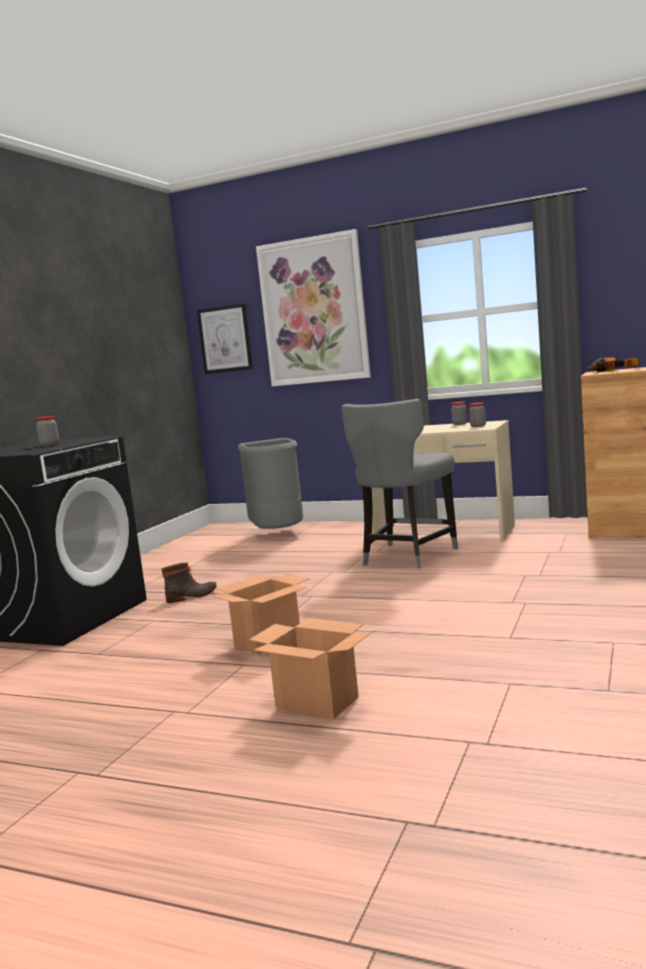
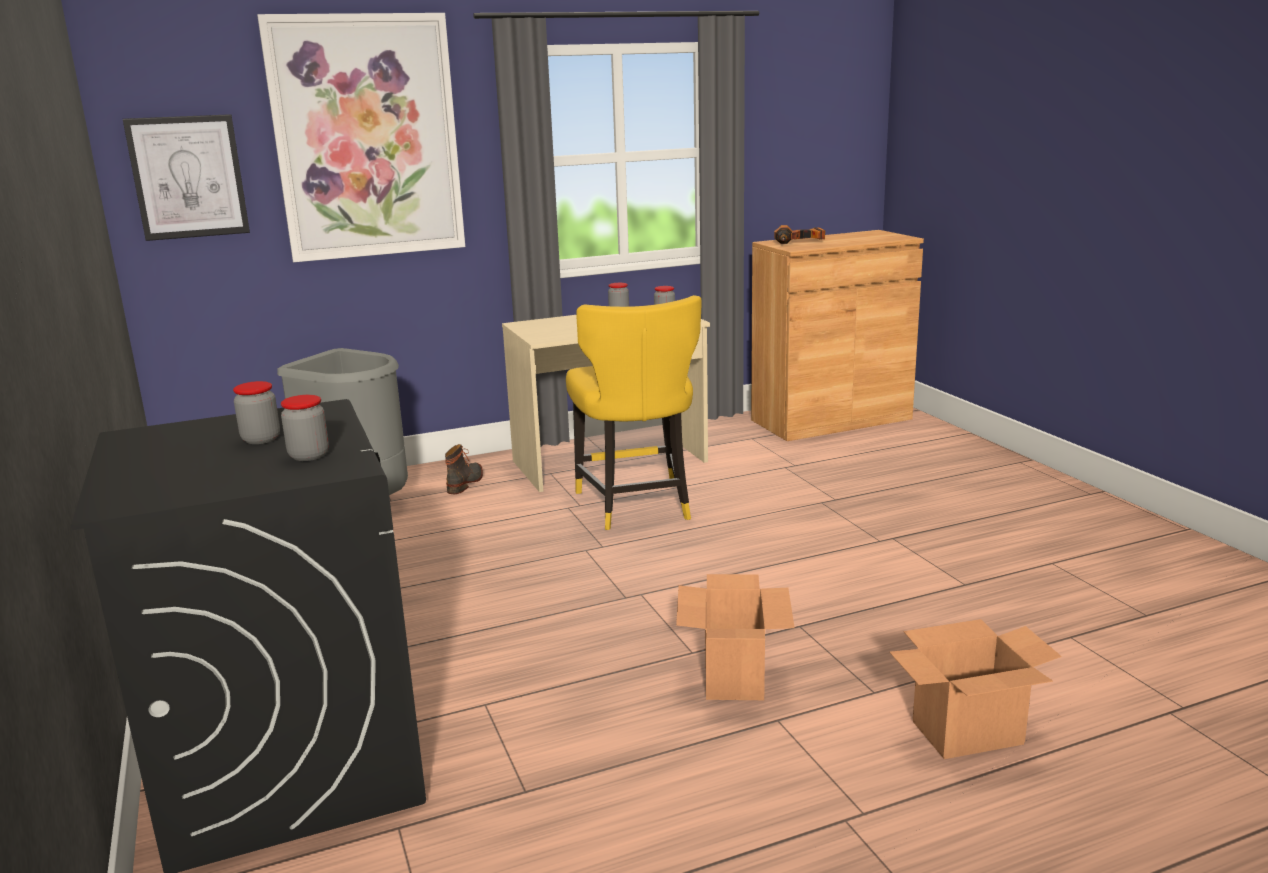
camera: 45 degrees left, 10 degrees up
boot [162,562,217,603] -> boot moved to [445,444,483,494]
grey chair [341,399,458,568] -> yellow chair [566,295,701,530]
none -> jar [281,395,329,461]

